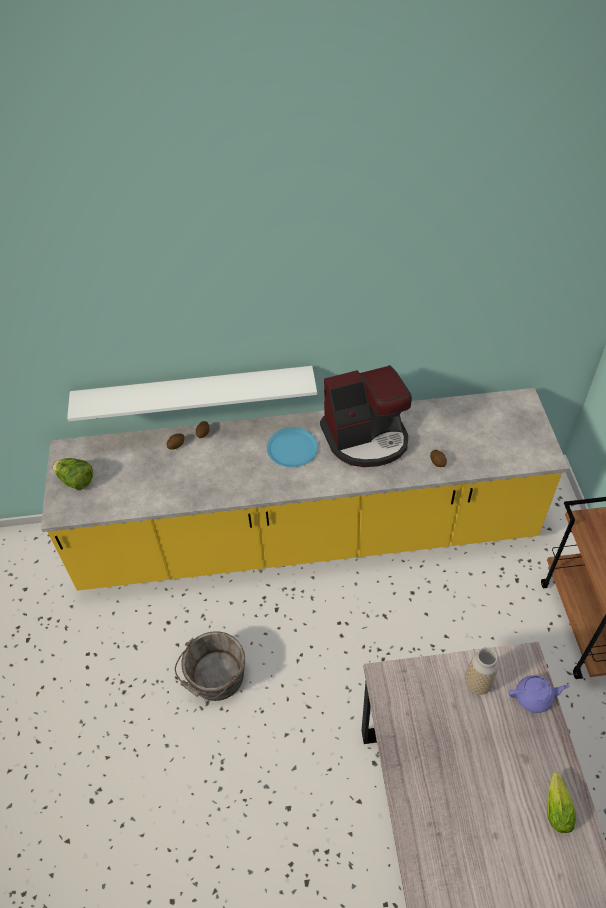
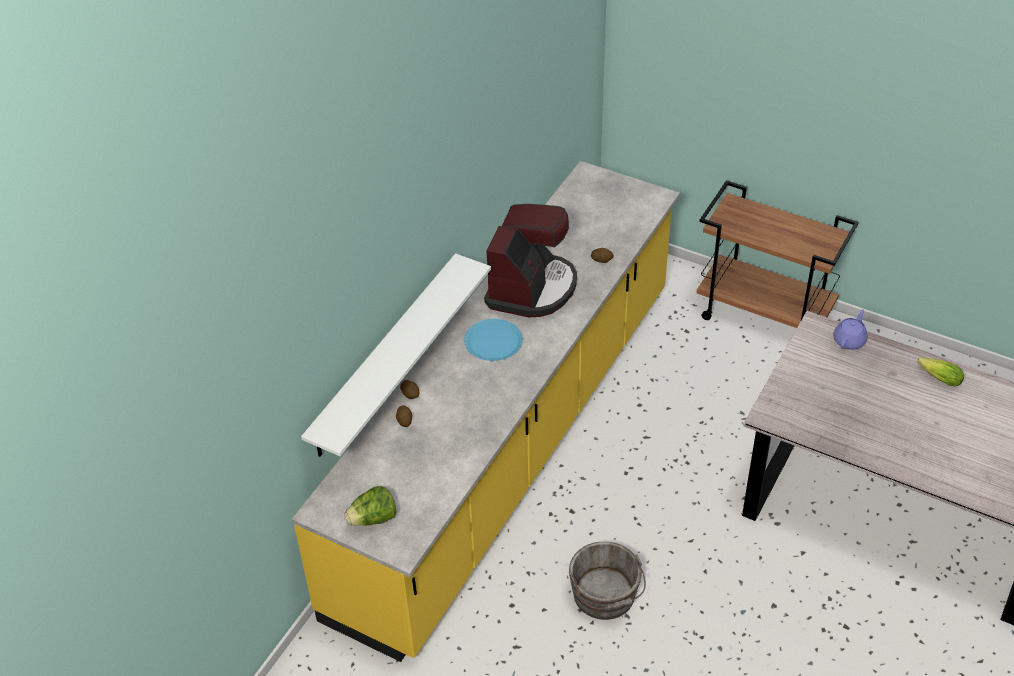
camera: 55 degrees left, 5 degrees down
vase [465,647,499,695] -> none

